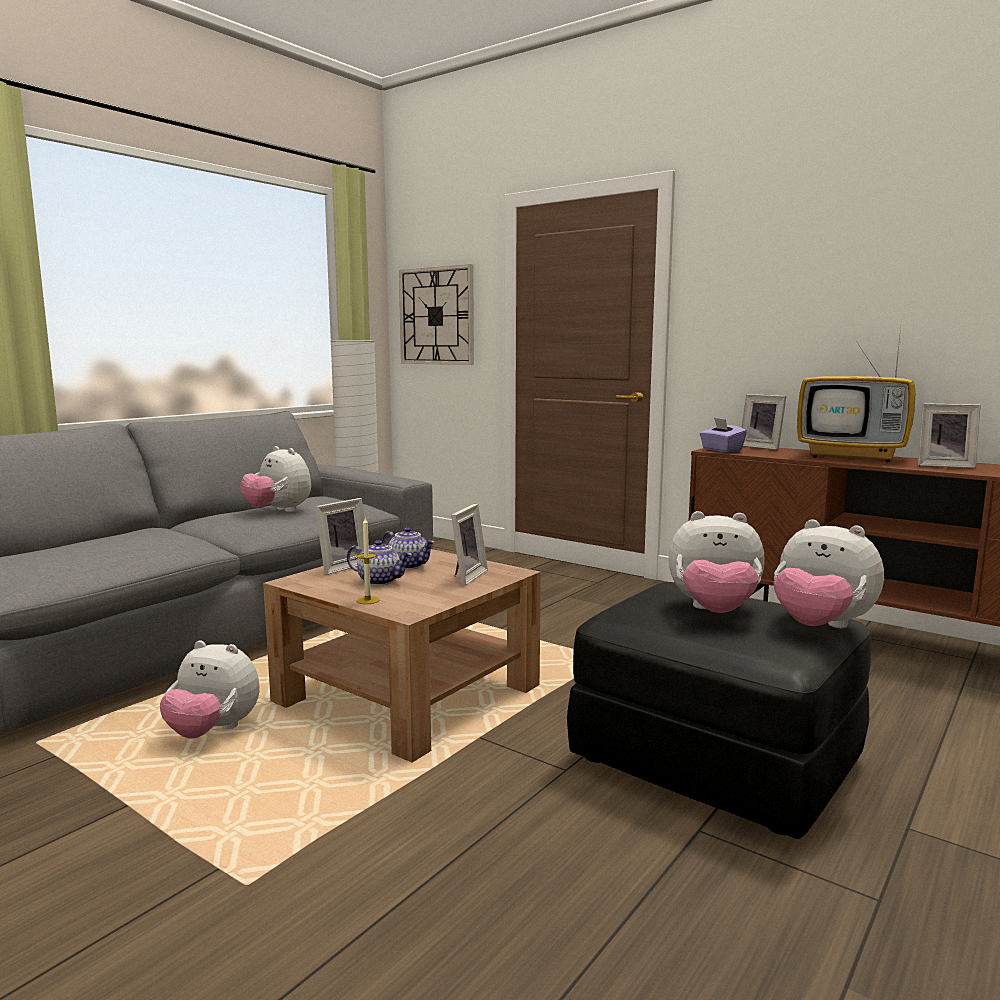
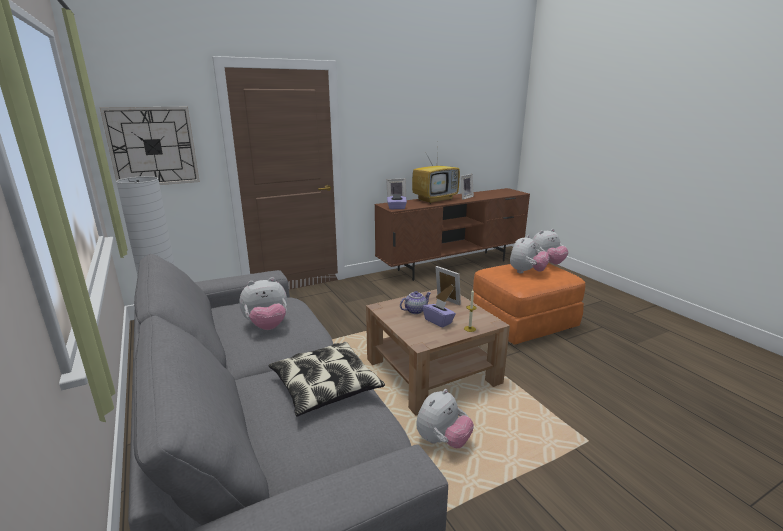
camera: 65 degrees left, 10 degrees up
picture frame [315,498,364,575] -> none
teapot [347,540,412,586] -> purple tissue box [423,298,456,328]
black ottoman [567,582,871,839] -> orange ottoman [470,263,585,345]
none -> pillow [269,342,385,417]

